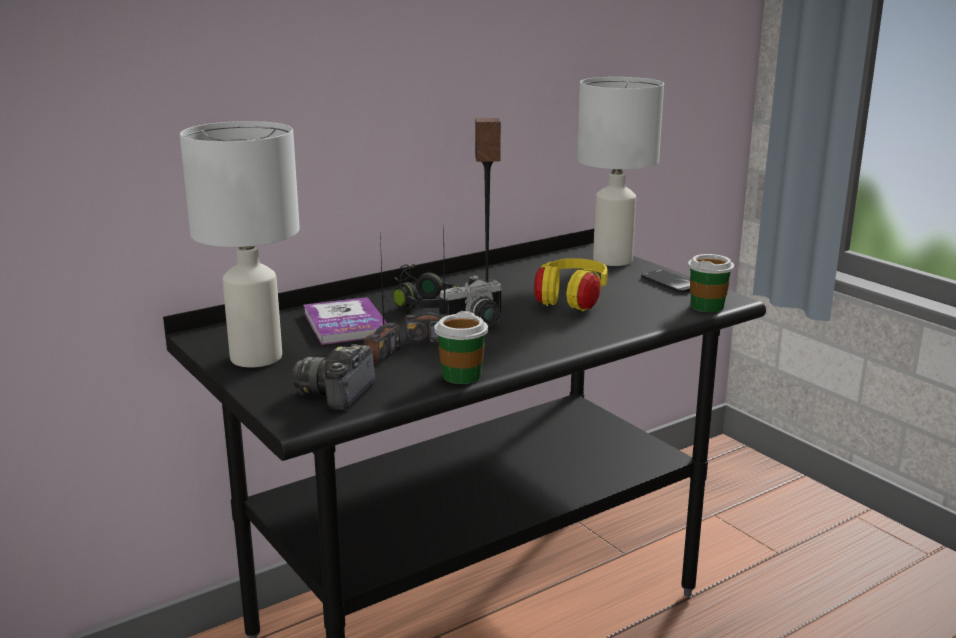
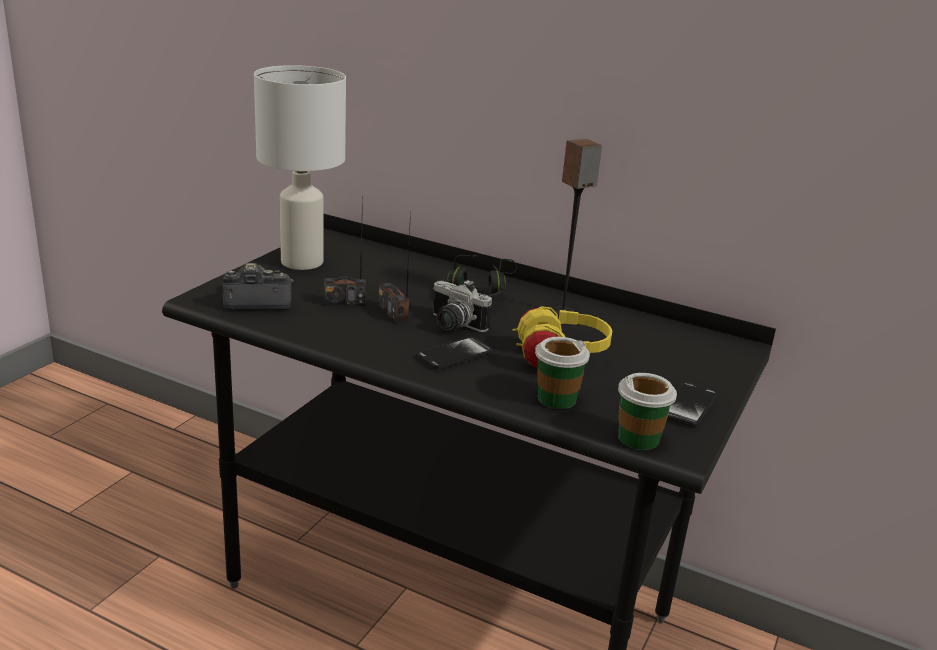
camera: 60 degrees right, 5 degrees up
book [304,297,387,345] -> none
cup [434,311,488,384] -> cup moved to [535,337,590,409]
white table lamp [577,77,664,266] -> none
none -> phone [418,337,492,370]

